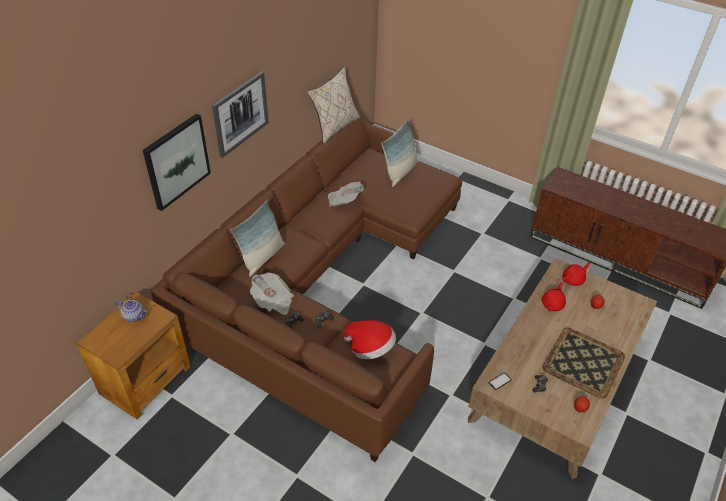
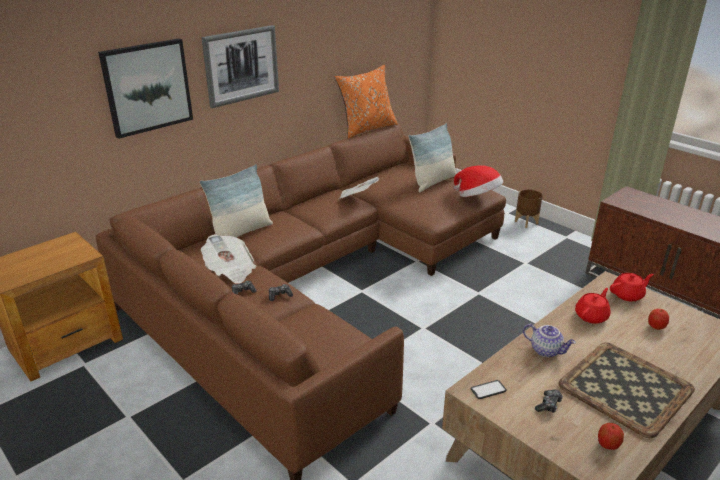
camera: 15 degrees right, 15 degrees down
teapot [115,300,147,322] -> teapot moved to [523,324,576,357]
beige pillow [307,66,360,143] -> orange pillow [334,65,398,139]
hat [343,320,396,359] -> hat moved to [454,165,503,197]
none -> brown planter [515,189,543,228]

